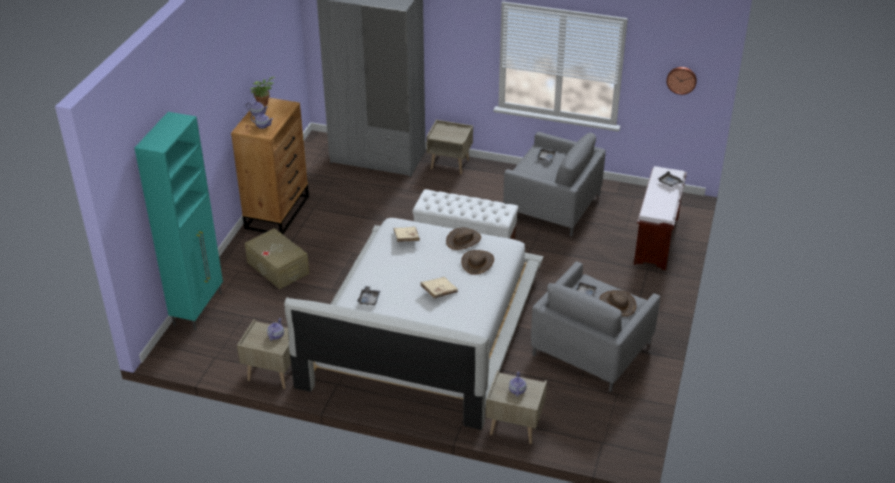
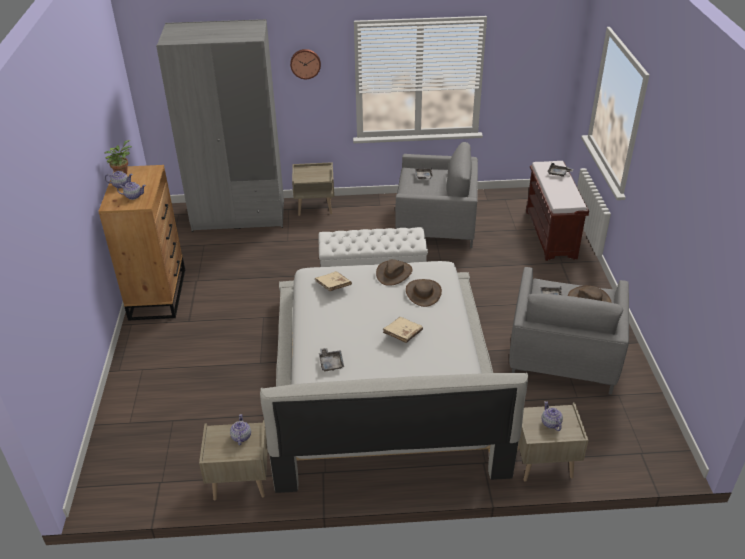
camera: 20 degrees left, 0 degrees up
turquoise cabinet [134,112,223,330] -> none
beige storage box [245,228,309,289] -> none
wall clock [666,67,697,95] -> wall clock moved to [290,49,321,79]

